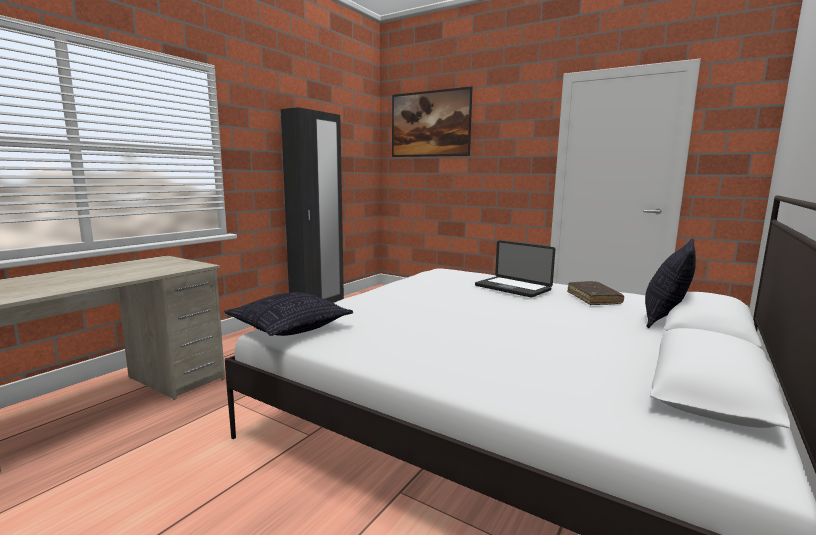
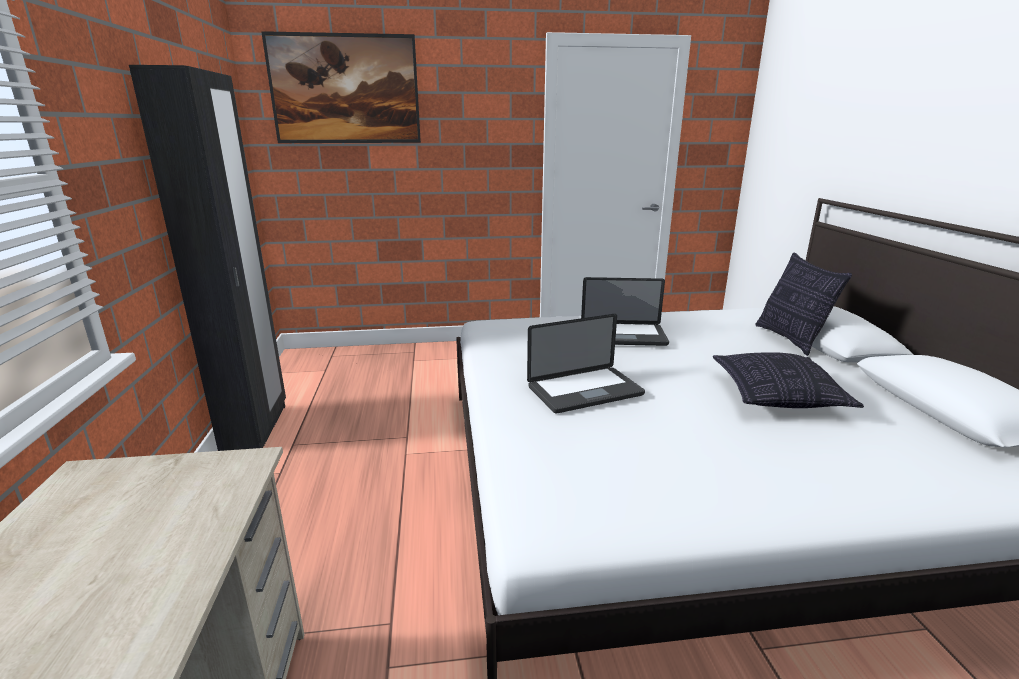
camera: 40 degrees left, 10 degrees up
pillow [224,292,353,336] -> pillow moved to [713,352,864,408]
brown book [567,281,624,305] -> none
none -> laptop [527,314,645,413]

